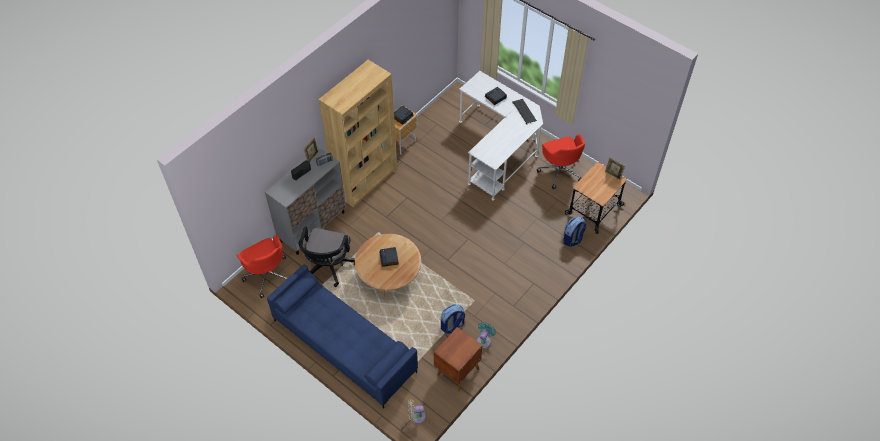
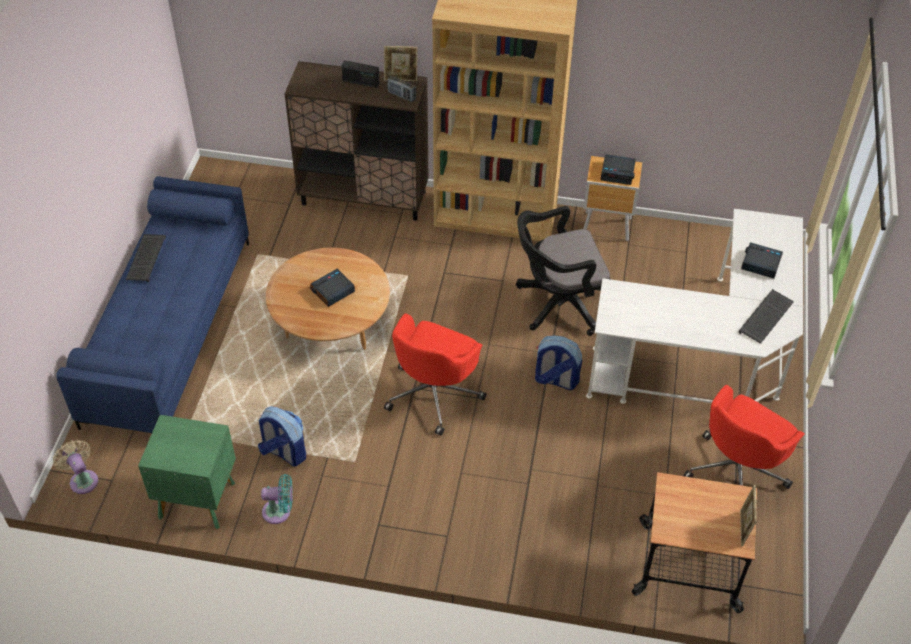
camera: 60 degrees right, 5 degrees down
red office chair [237,235,288,298] -> red office chair moved to [384,313,486,436]
grey cabinet [265,147,346,255] -> brown cabinet [285,61,428,221]
black office chair [298,227,355,287] -> black office chair moved to [516,206,610,336]
brown nightstand [434,327,482,391] -> green nightstand [138,415,236,529]
backpack [563,217,587,247] -> backpack moved to [535,335,582,390]
none -> keyboard [126,234,166,282]

